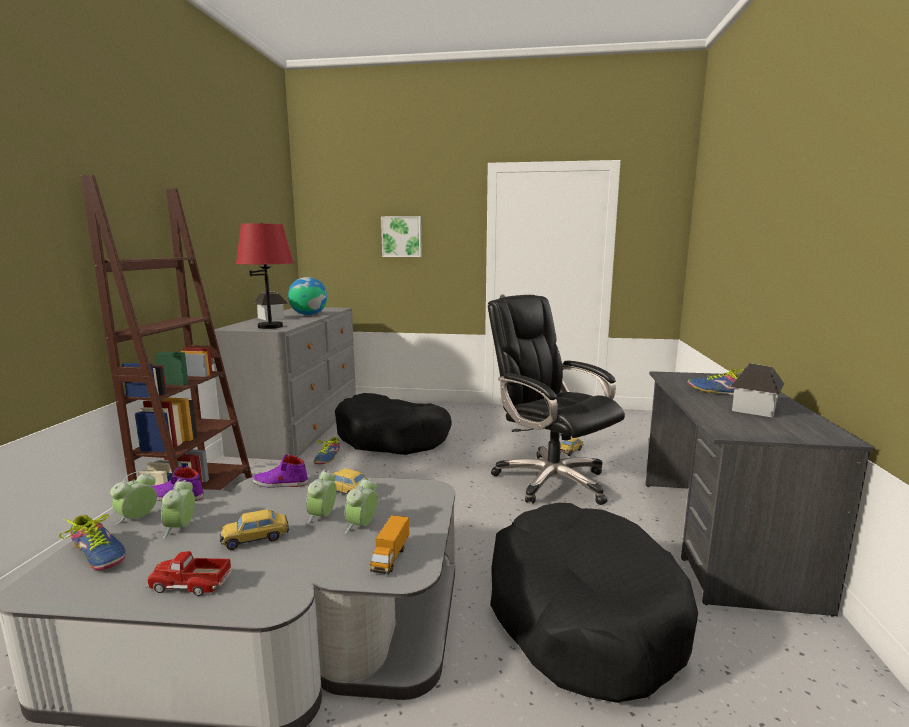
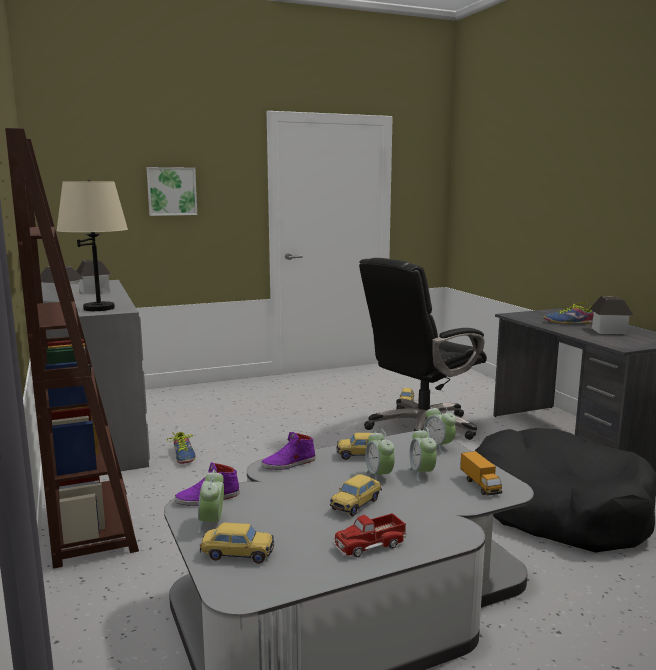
camera: 30 degrees left, 0 degrees up
shoe [59,514,126,570] -> toy car [199,523,274,564]
alarm clock [161,479,195,539] -> alarm clock moved to [424,404,456,454]
red table lamp [236,223,293,329] -> beige table lamp [56,180,128,311]
globe [288,277,327,315] -> toy house [76,260,112,294]
black dog bed [335,393,452,455] -> none
black office chair [488,295,625,505] -> black office chair turned 60 degrees counterclockwise [359,258,487,440]

